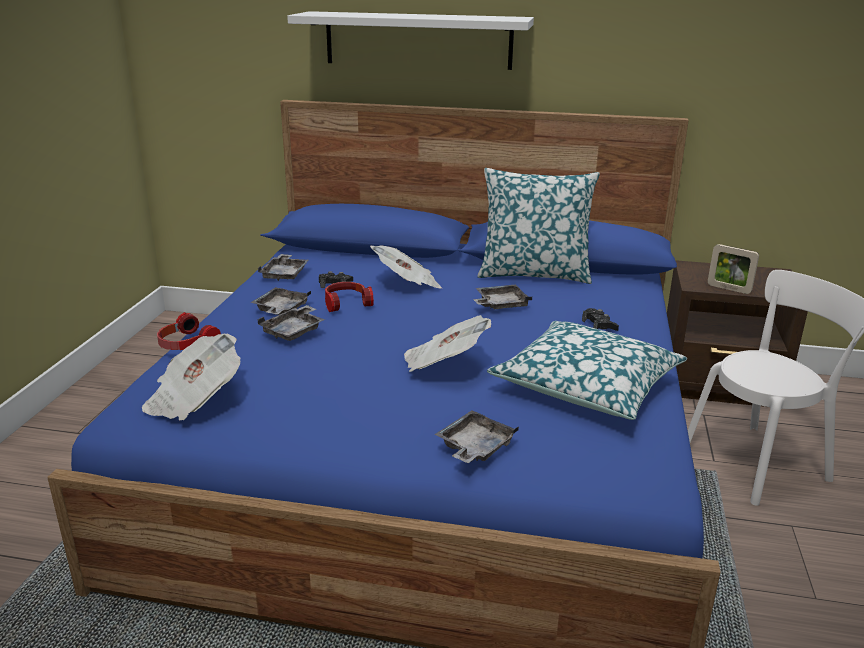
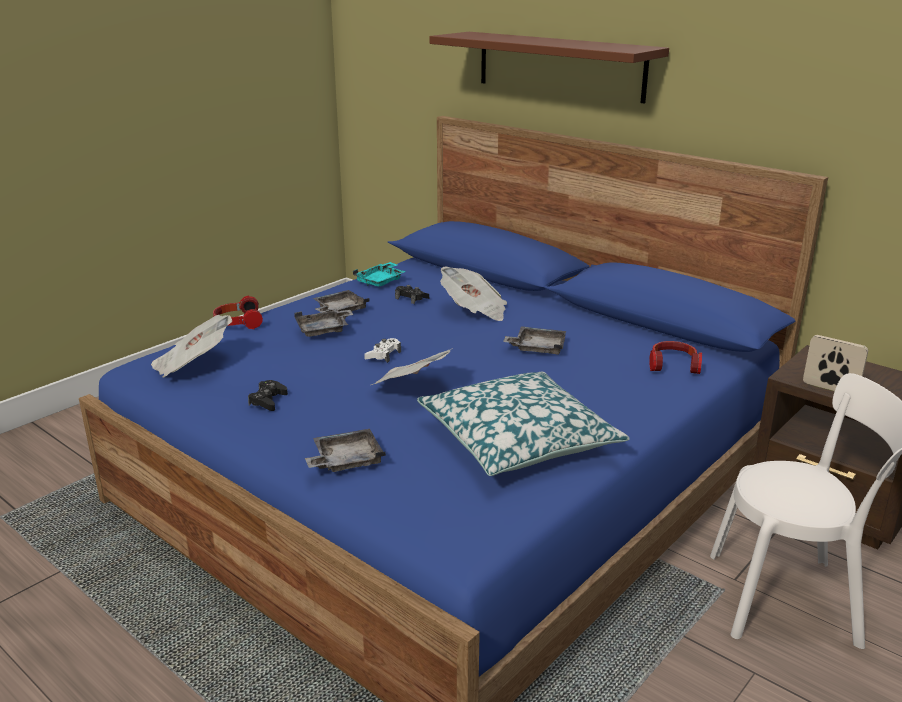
camera: 30 degrees right, 0 degrees up
grey tray [258,254,309,281] -> turquoise tray [353,262,406,286]
white shelf [287,11,534,70] -> brown shelf [429,32,669,104]
headphones [325,282,374,312] -> headphones moved to [649,341,702,374]
pillow [477,168,600,284] -> none
black game controller [582,308,619,331] -> black game controller moved to [248,380,288,411]
picture frame [708,244,759,294] -> picture frame turned 150 degrees clockwise [803,335,868,391]
none -> white game controller [364,338,401,363]

